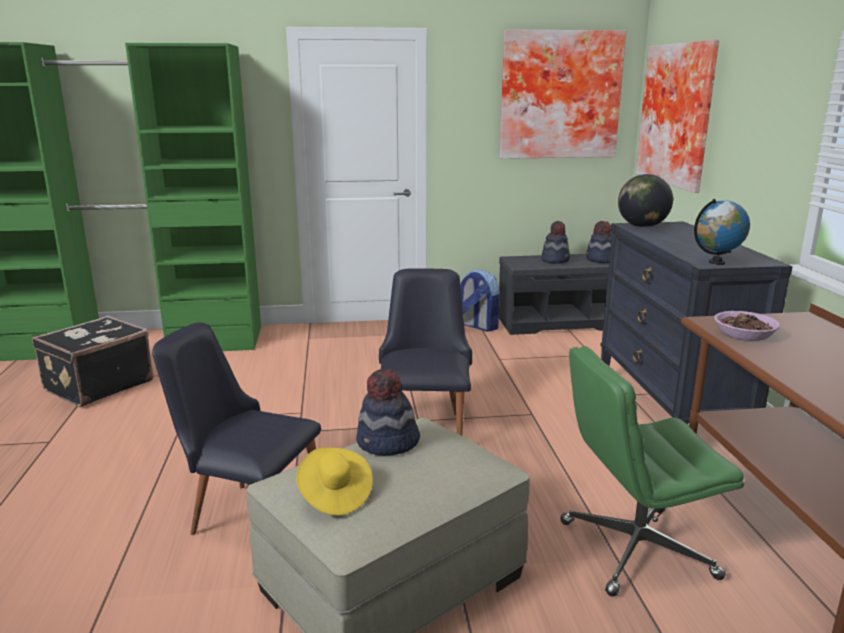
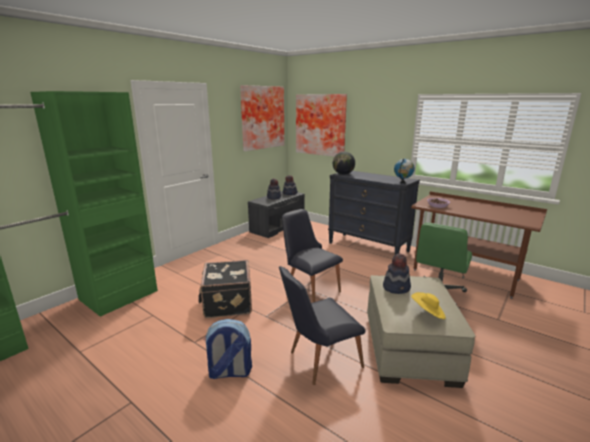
camera: 45 degrees left, 0 degrees up
black suitcase [32,316,153,407] -> black suitcase moved to [199,260,252,318]
backpack [460,269,499,332] -> backpack moved to [203,319,252,379]

